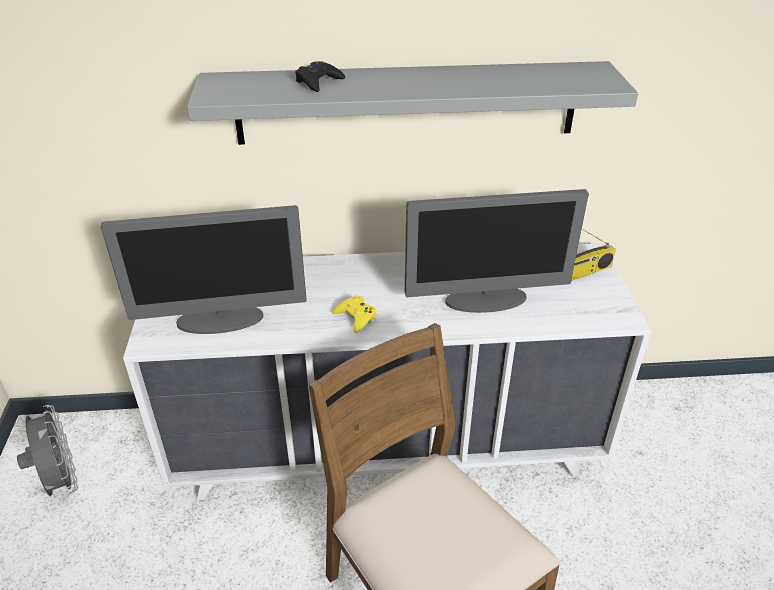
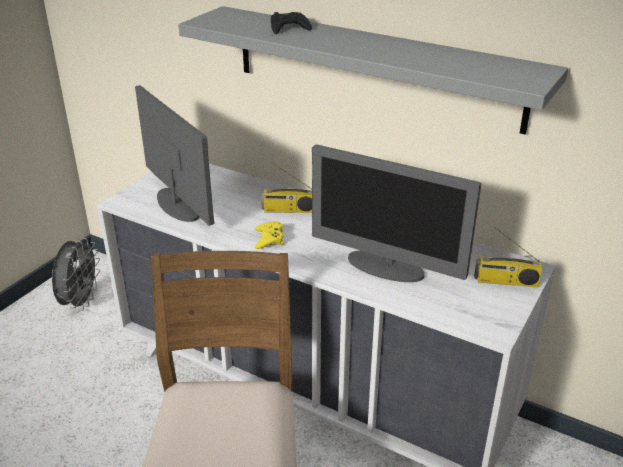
camera: 35 degrees right, 5 degrees down
monitor [101,205,307,334] -> monitor turned 150 degrees counterclockwise [135,85,214,226]
none -> radio [261,162,312,213]

